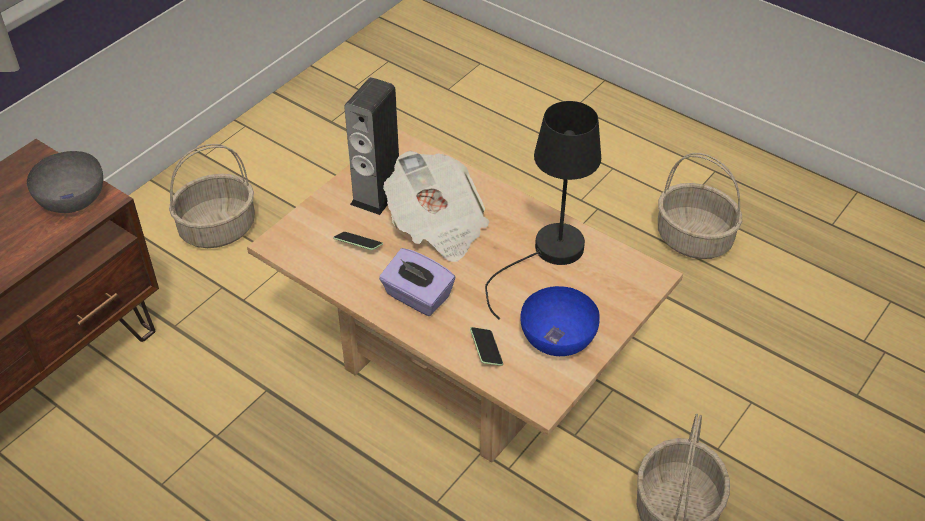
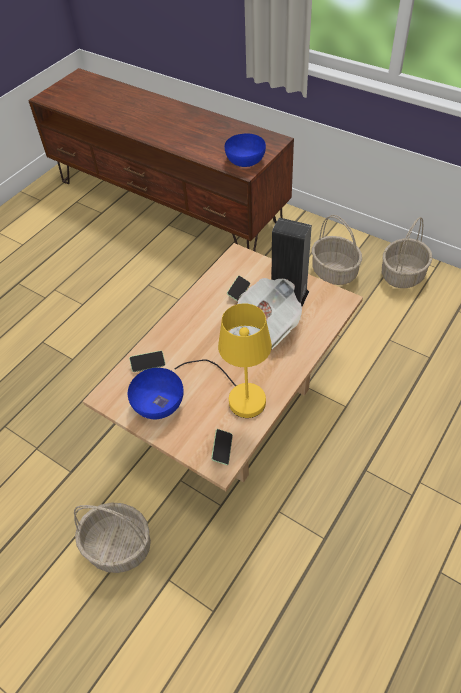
camera: 90 degrees right, 5 degrees up
grey bowl [27,151,103,213] -> blue bowl [225,133,266,167]
purple tissue box [379,248,455,316] -> none
black table lamp [485,101,601,320] -> yellow table lamp [175,303,272,418]
basket [658,153,742,259] -> basket moved to [382,217,432,288]
none -> phone [211,429,233,465]

